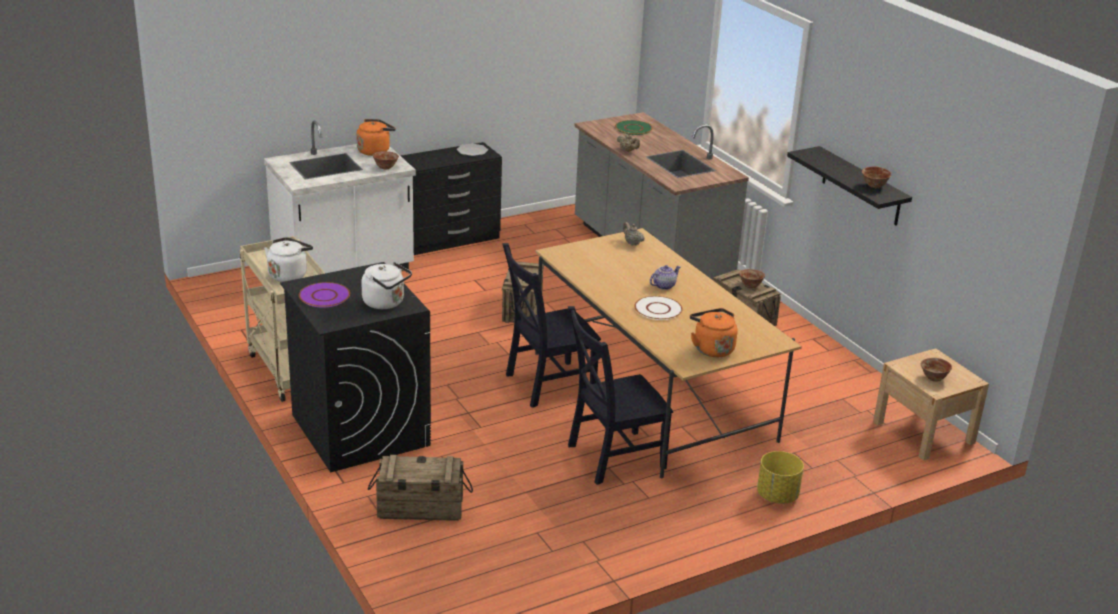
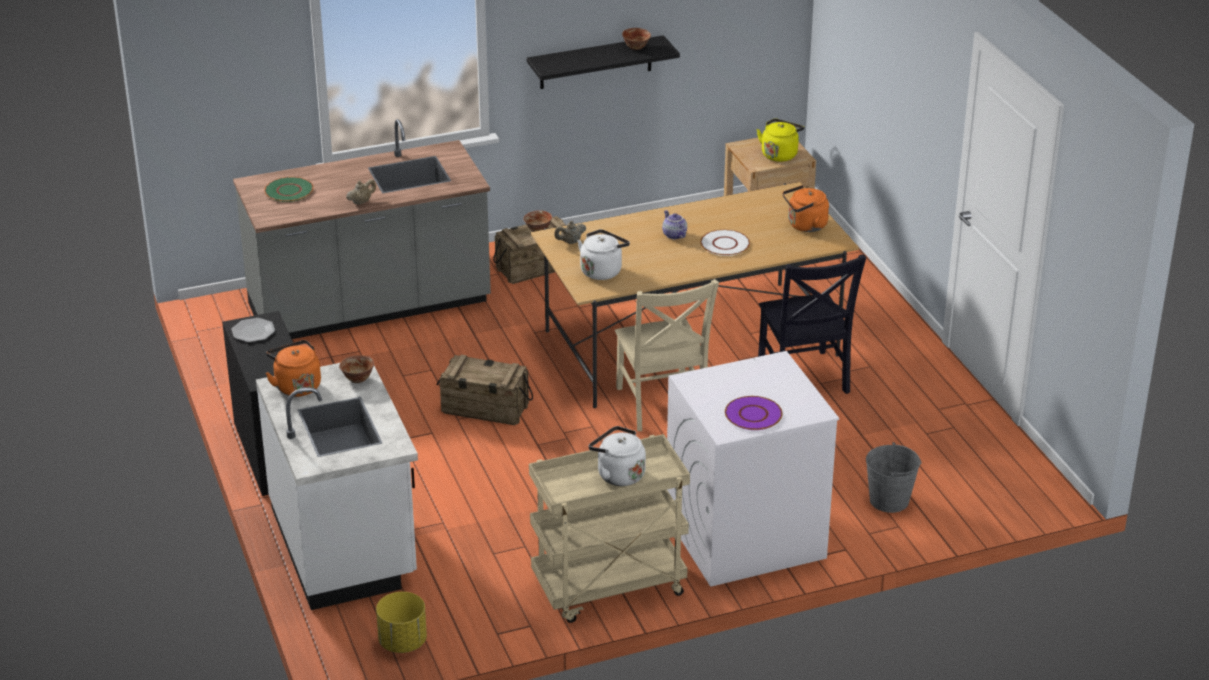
camera: 80 degrees left, 5 degrees up
black washing machine [280,262,431,473] -> white washing machine [667,351,839,587]
white kettle [361,262,412,309] -> white kettle moved to [578,229,630,280]
crate [368,455,473,521] -> grey bucket [866,442,922,513]
black chair [502,243,601,408] -> beige chair [615,279,719,431]
yellow planter [757,451,804,504] -> yellow planter moved to [376,592,427,653]
bowl [921,358,952,382] -> yellow kettle [757,118,804,162]

